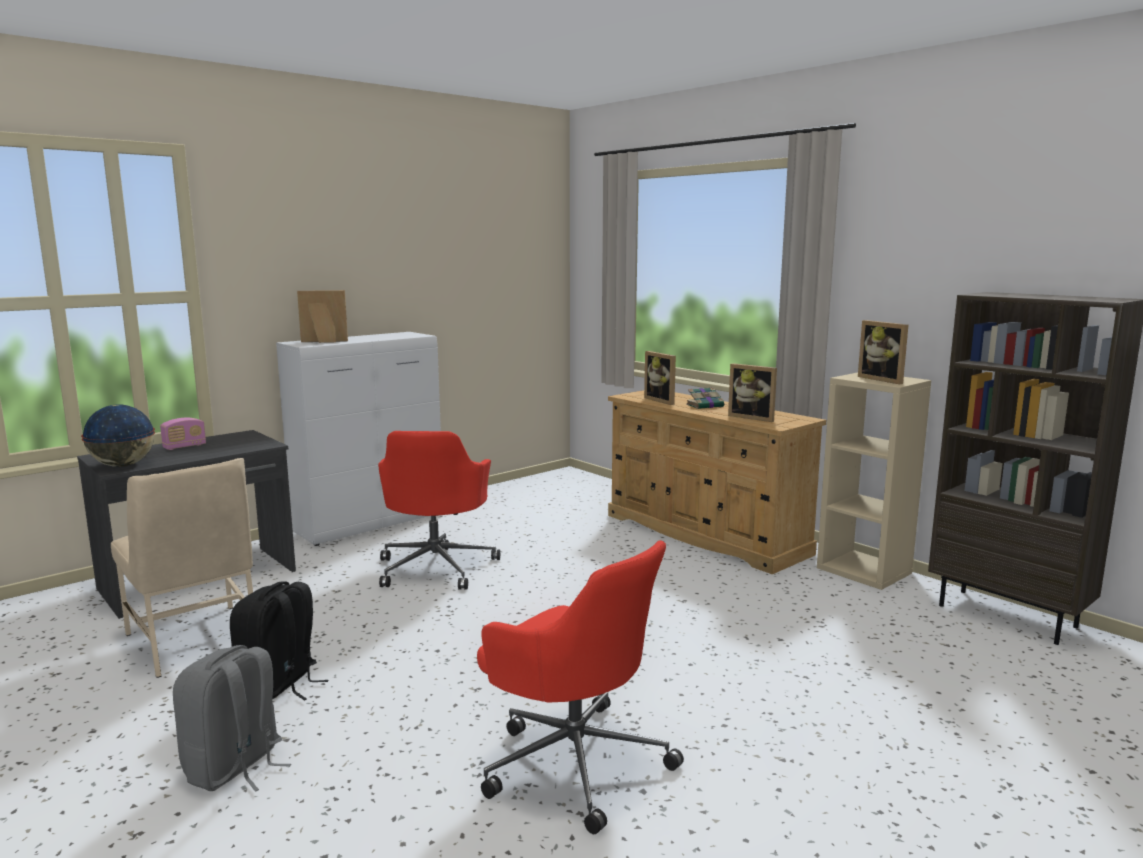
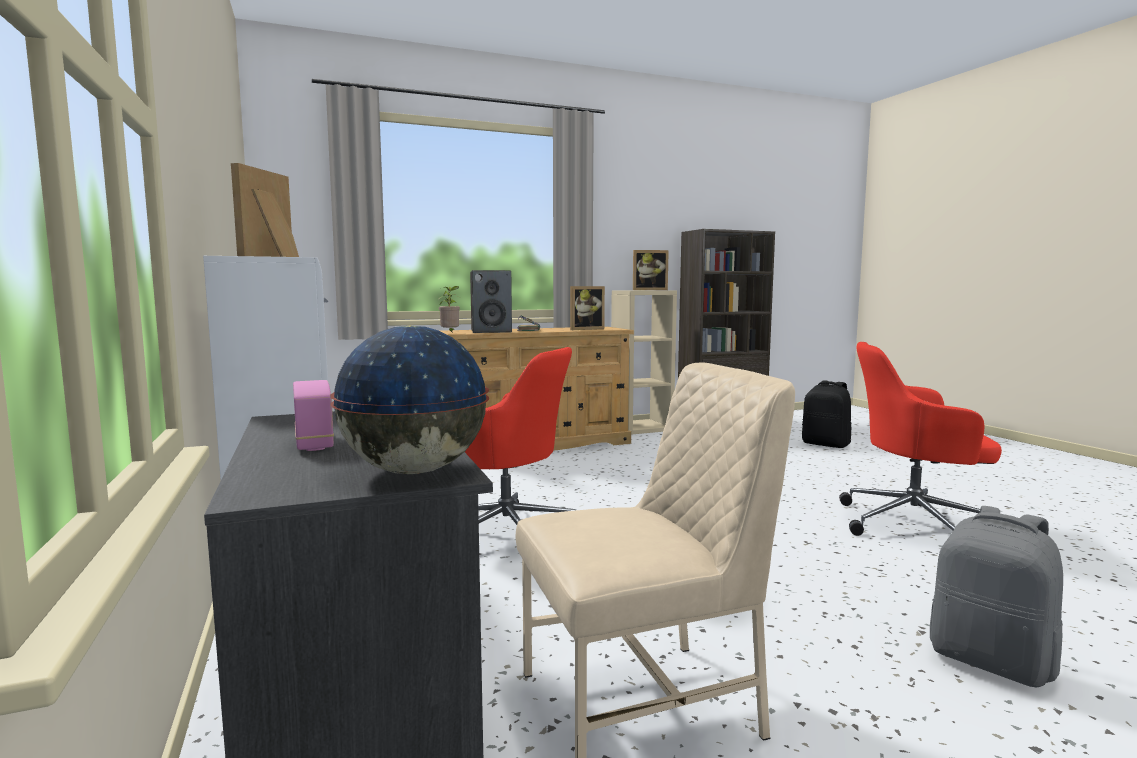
camera: 70 degrees left, 5 degrees down
black backpack [230,581,329,701] -> black backpack moved to [802,380,851,448]
red office chair [477,540,684,834] -> red office chair turned 135 degrees counterclockwise [839,342,1002,536]
picture frame [644,351,676,405] -> speaker [470,270,512,333]
none -> potted plant [438,286,460,333]

